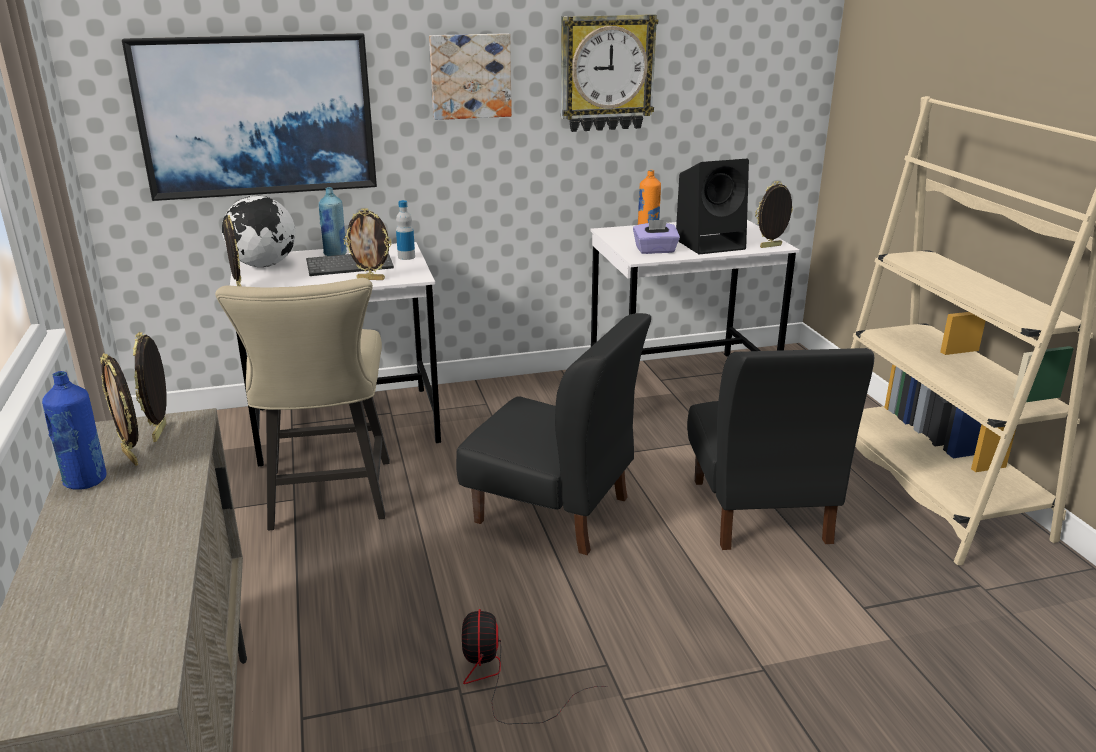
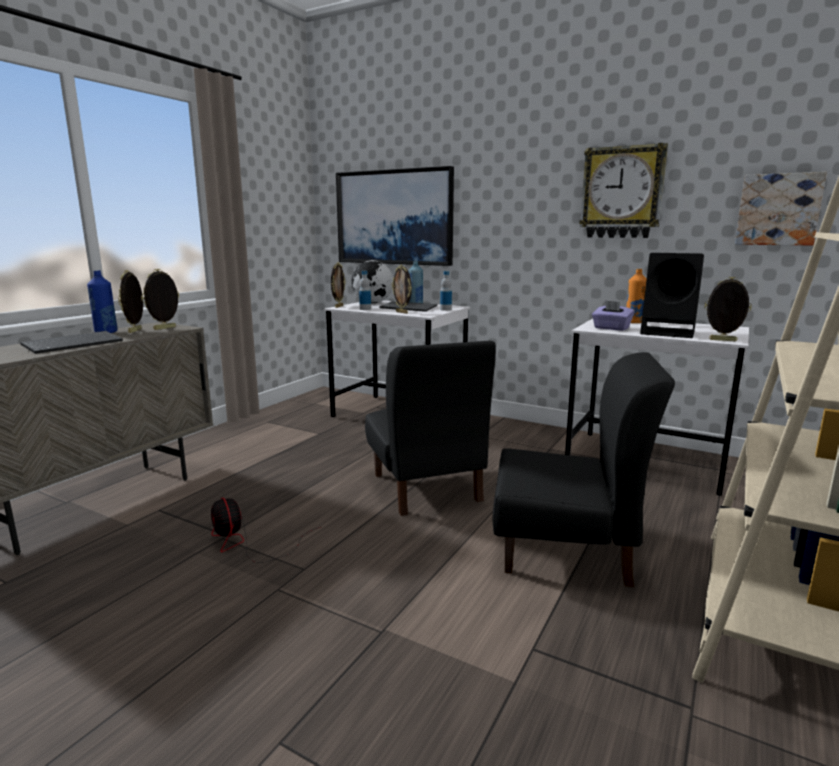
camera: 45 degrees right, 10 degrees down
beige chair [215,278,390,530] -> none
picture [429,33,512,120] -> picture moved to [735,172,827,246]
fan [462,609,608,724] -> fan turned 75 degrees counterclockwise [211,498,321,563]
black chair [687,348,874,550] -> black chair turned 120 degrees counterclockwise [492,352,675,587]
none -> keyboard [20,331,123,354]
none -> bottle [359,271,371,310]

